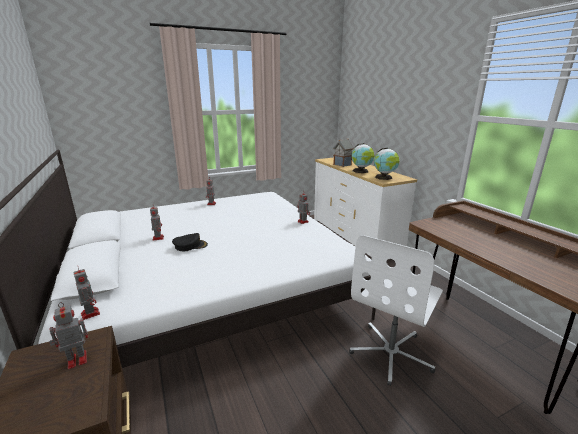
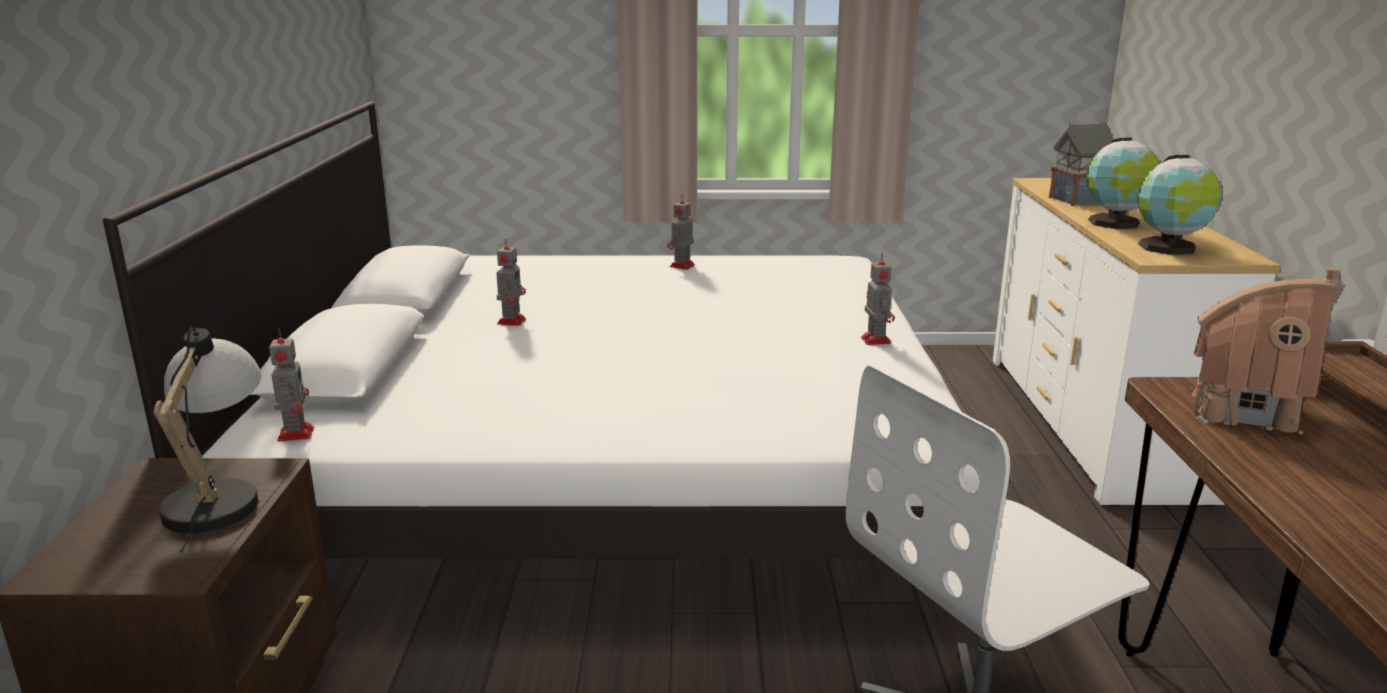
camera: 25 degrees right, 0 degrees up
toy robot [49,302,88,369] -> table lamp [153,327,261,553]
black cap [172,233,208,251] -> none
none -> toy house [1191,267,1343,435]

